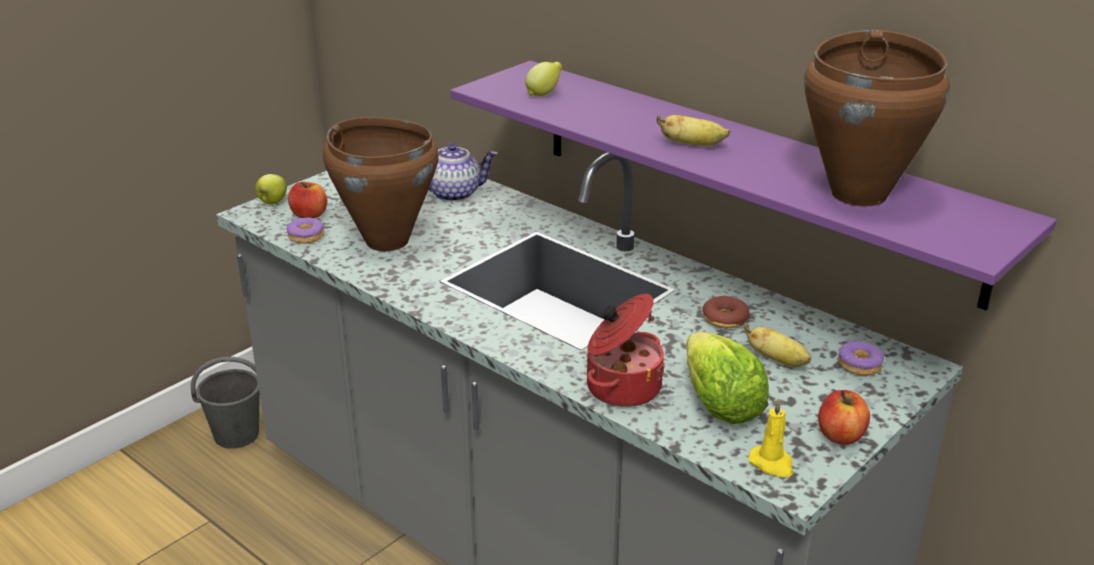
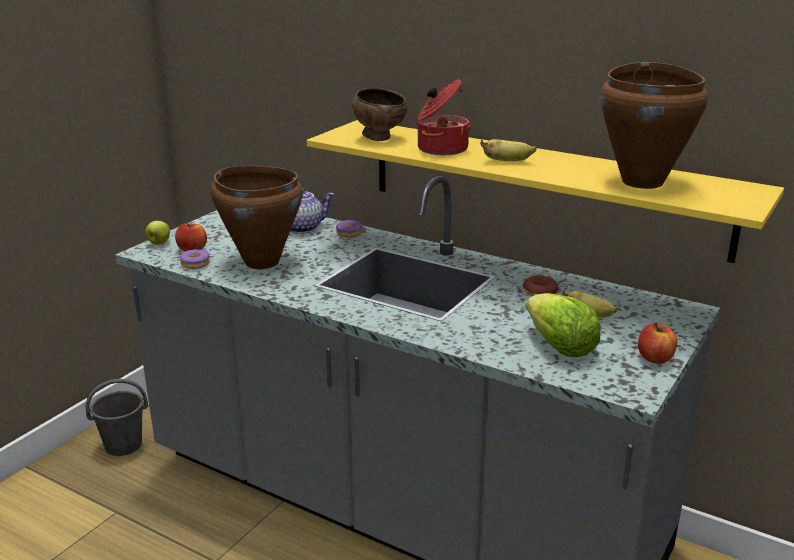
camera: 10 degrees left, 5 degrees down
purple shelf [450,61,1057,310] -> yellow shelf [307,120,784,263]
lemon [525,62,562,96] -> brown bowl [352,88,407,141]
cooking pot [587,294,665,407] -> cooking pot moved to [418,79,471,155]
yellow candle [748,399,793,478] -> none
donut [838,341,884,376] -> donut moved to [336,220,363,238]

